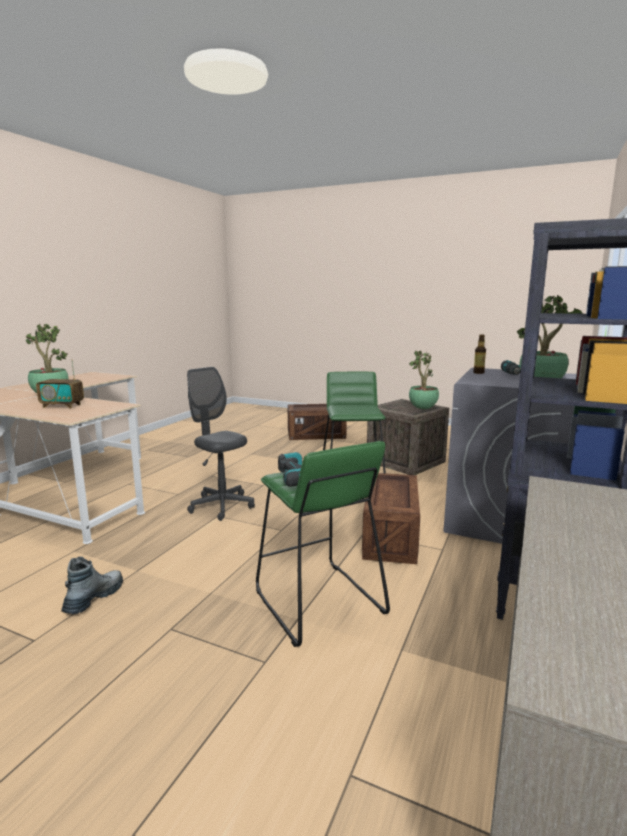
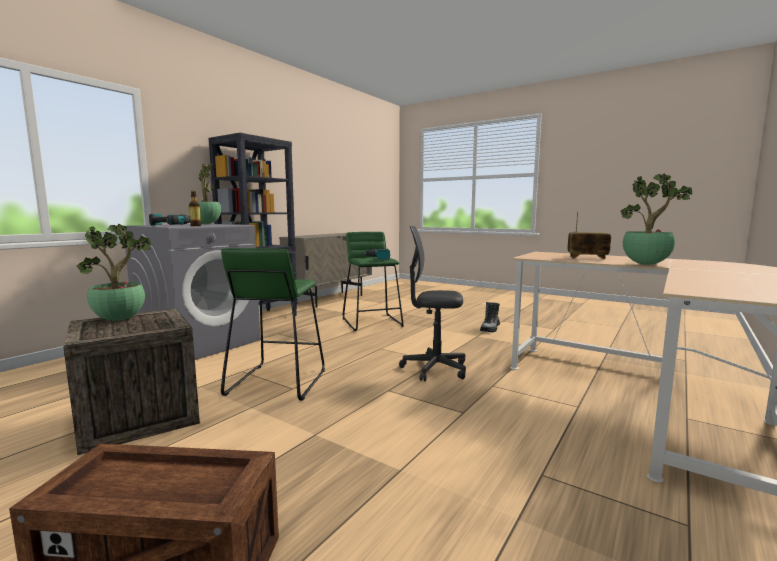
camera: 170 degrees left, 5 degrees down
grey office chair [187,367,255,521] -> grey office chair turned 135 degrees clockwise [399,225,466,382]
crate [362,473,420,564] -> none

